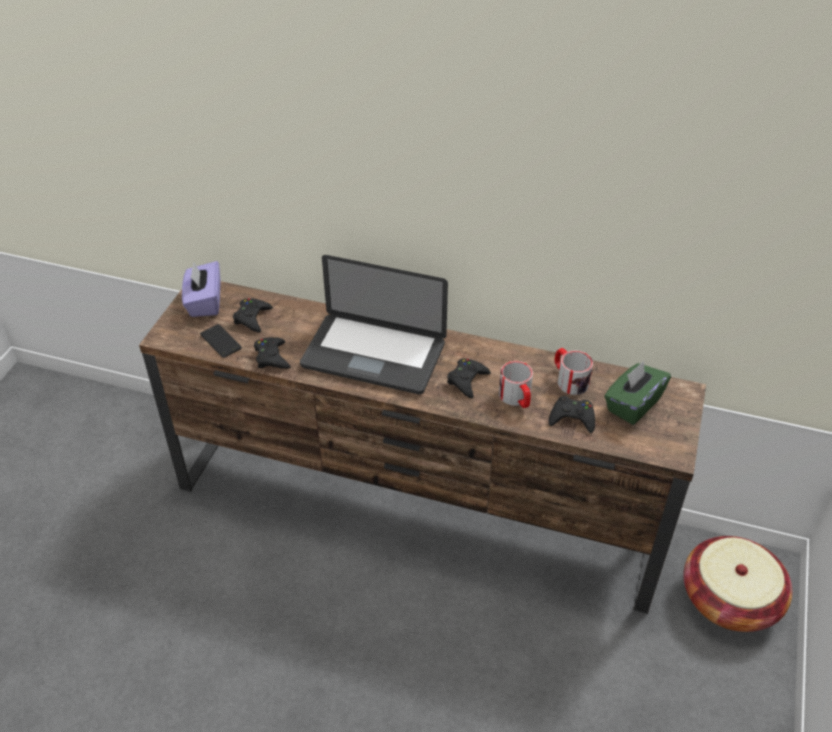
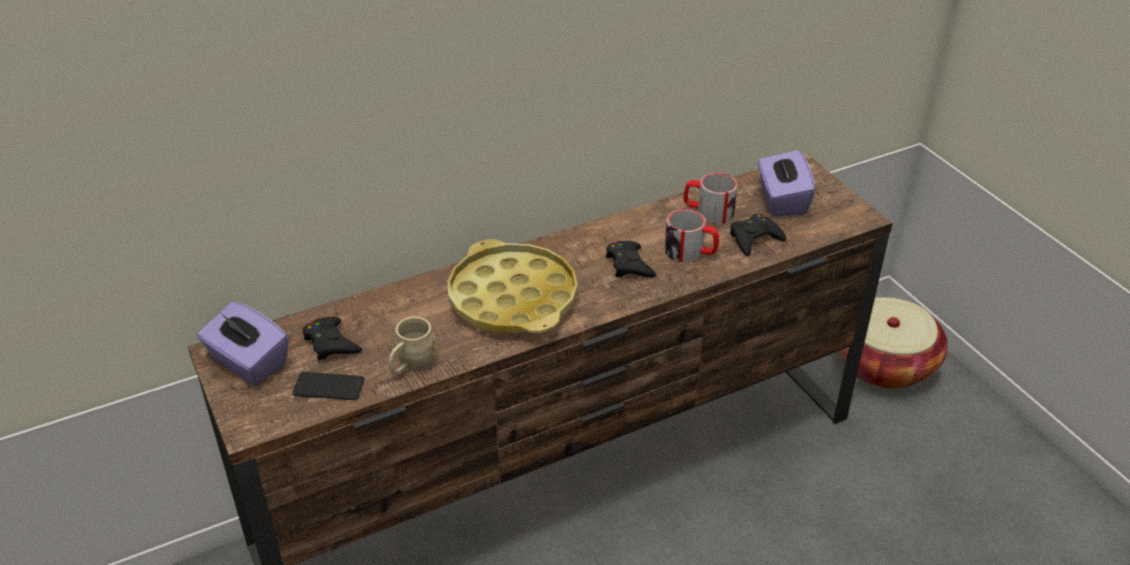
camera: 45 degrees left, 5 degrees down
black game controller [254,337,291,369] -> beige mug [389,317,435,375]
laptop [300,255,448,394] -> yellow tray [447,239,578,333]
green tissue box [604,361,671,425] -> purple tissue box [758,147,815,216]

